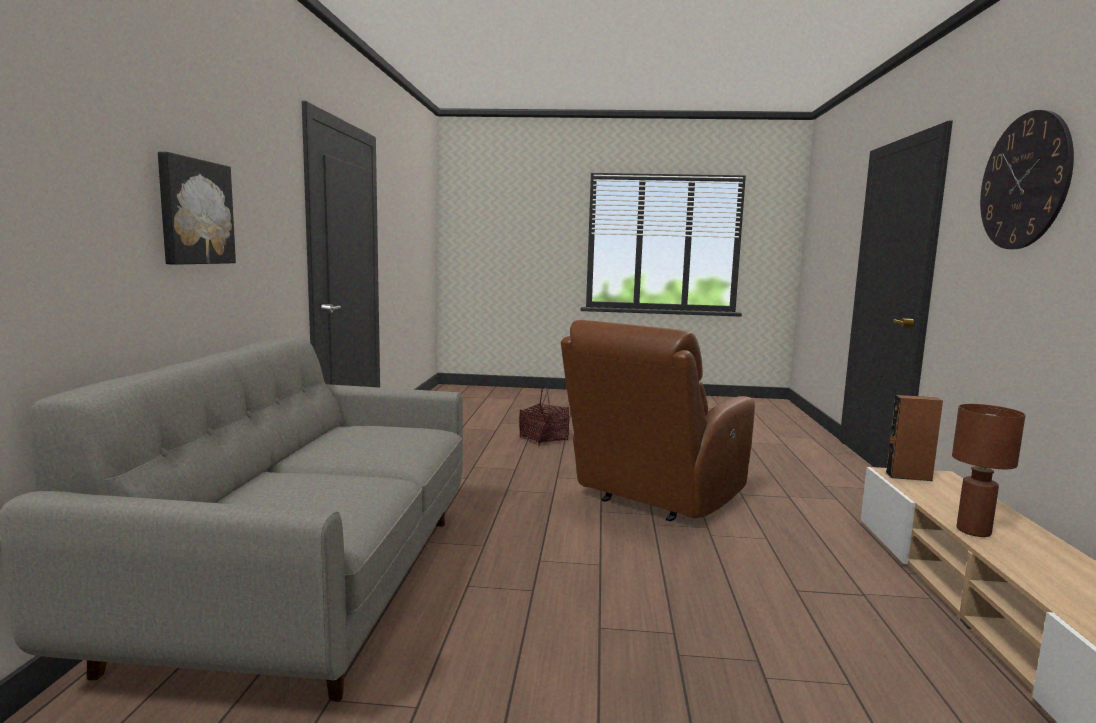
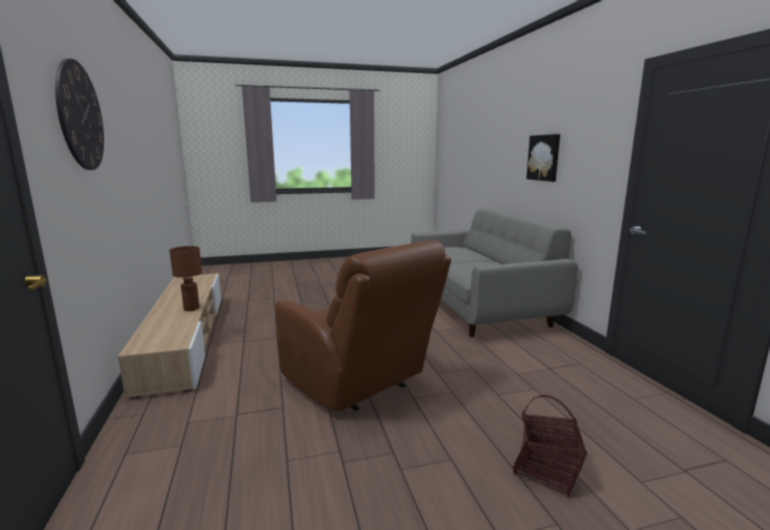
camera: 160 degrees right, 5 degrees up
brown armchair [561,320,755,521] -> brown armchair turned 120 degrees clockwise [275,240,451,411]
brown speaker [886,395,943,481] -> none

